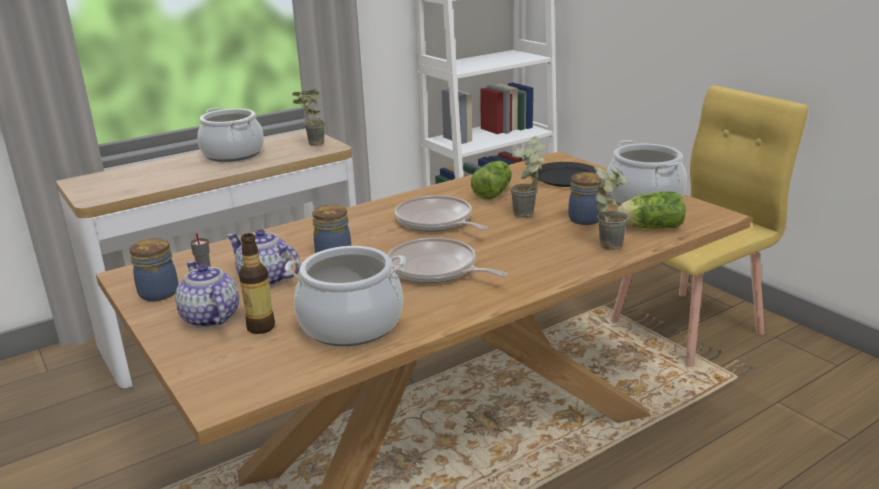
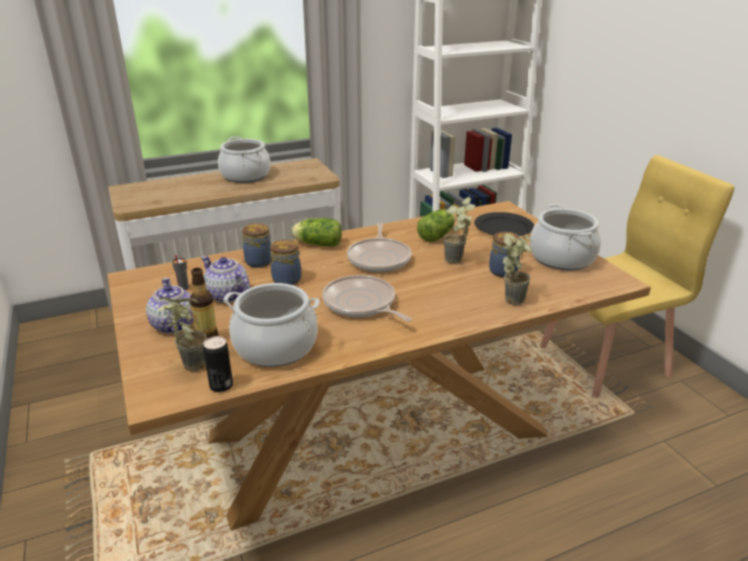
camera: 10 degrees right, 5 degrees up
jar [129,238,179,301] -> jar moved to [242,223,272,268]
potted plant [292,89,325,146] -> potted plant moved to [158,297,207,372]
frying pan [395,195,488,232] -> frying pan turned 150 degrees counterclockwise [347,223,412,272]
lettuce [617,191,686,229] -> lettuce moved to [291,218,342,247]
none -> can [203,336,233,392]

